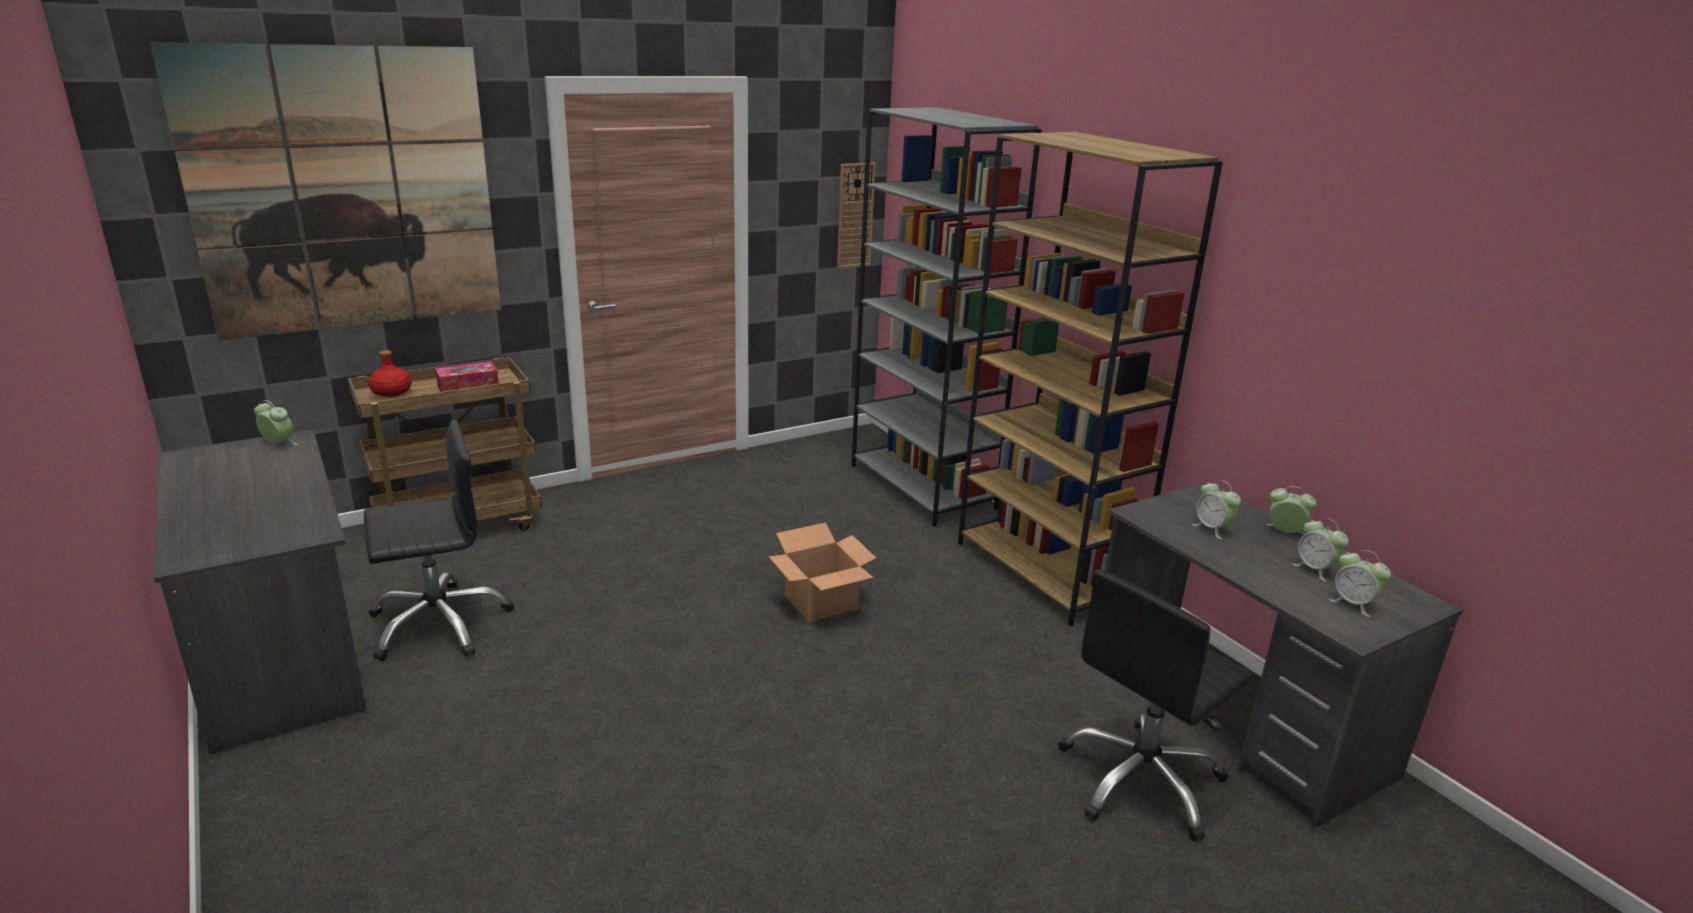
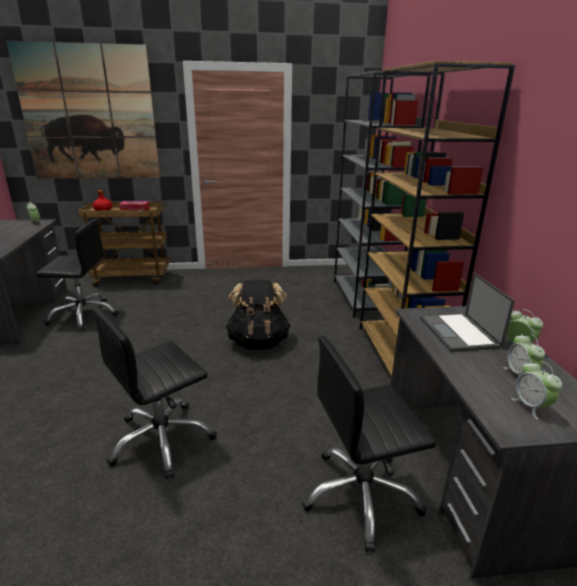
camera: 25 degrees right, 0 degrees up
cardboard box [768,523,876,622] -> black backpack [226,280,290,350]
wall clock [837,162,875,268] -> none
alarm clock [1192,480,1241,539] -> laptop [420,273,515,352]
none -> black office chair [91,306,217,479]

